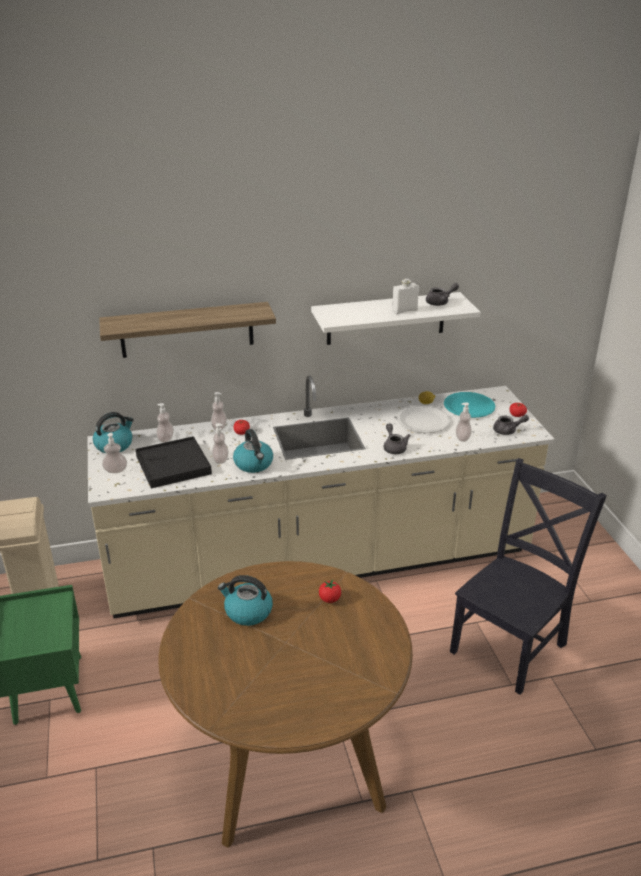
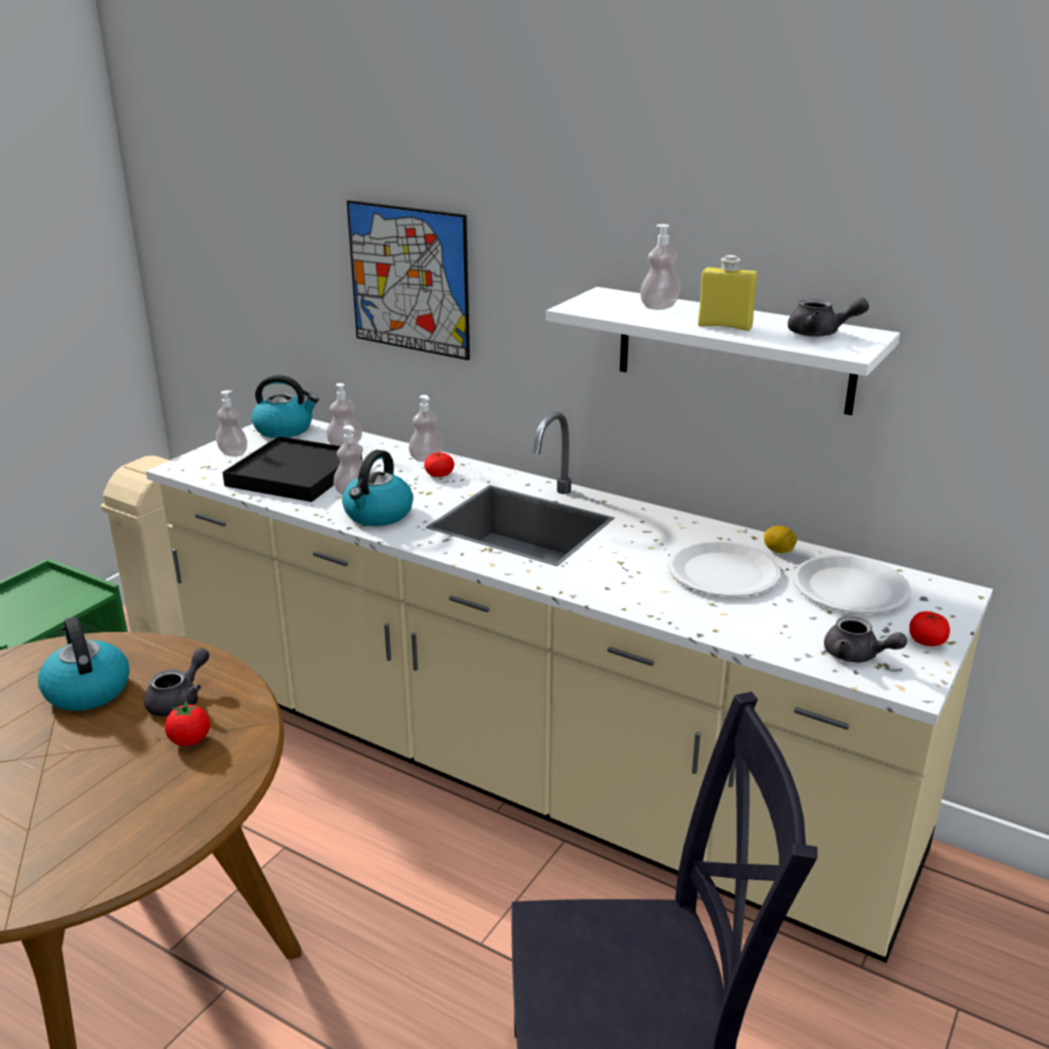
camera: 45 degrees right, 5 degrees down
shelf [99,302,276,358] -> picture [347,200,470,360]
grey teapot [384,423,411,454] -> grey teapot moved to [144,648,209,716]
white bottle [392,278,419,315] -> yellow bottle [698,255,757,331]
turquoise plate [444,392,495,418] -> white plate [793,555,911,614]
soap dispenser [456,402,472,442] -> soap dispenser moved to [640,224,681,310]

